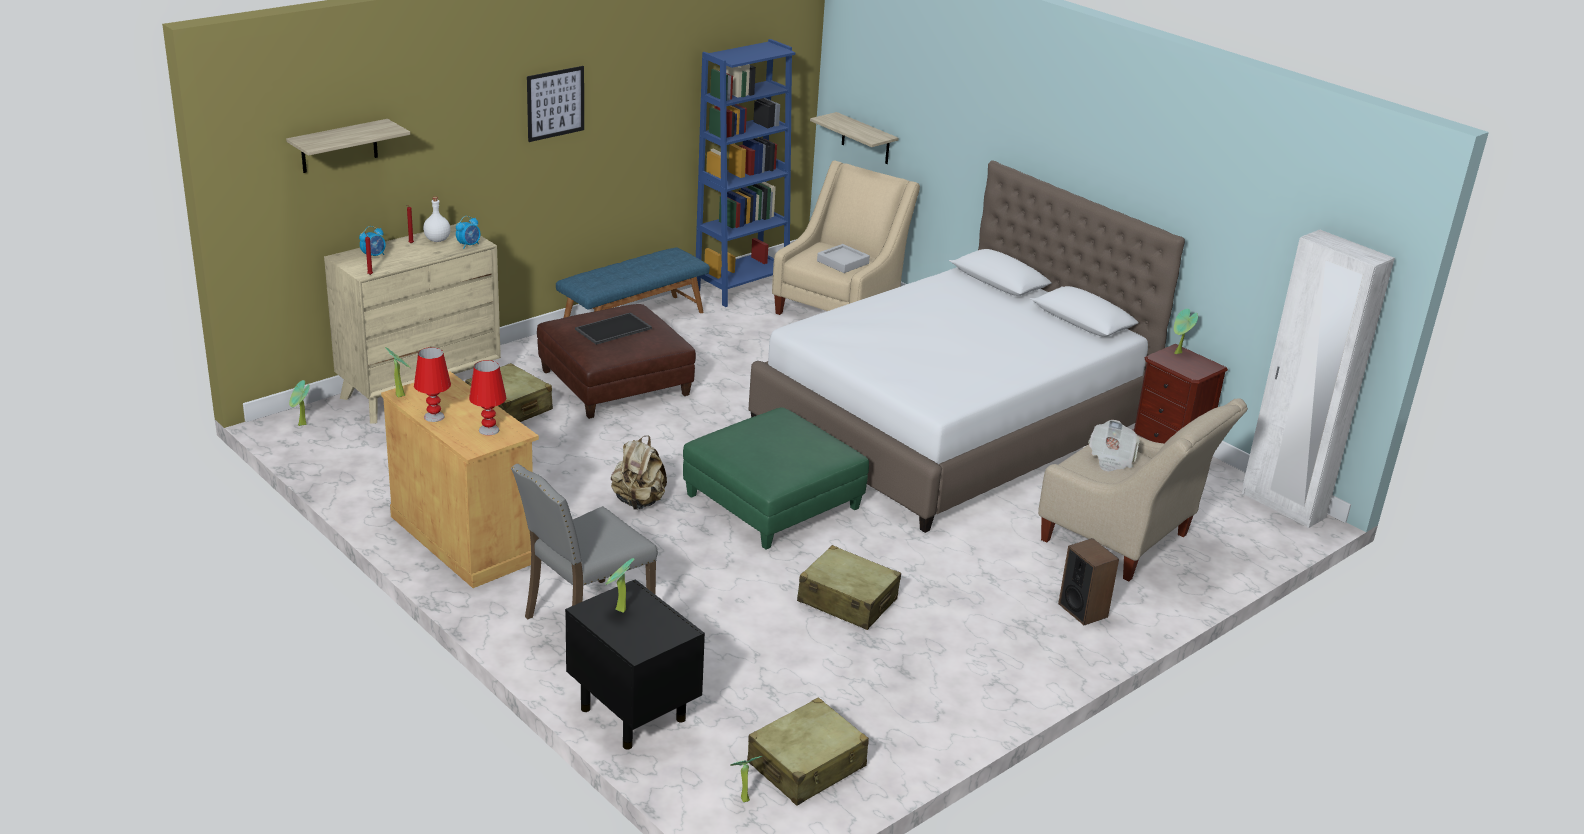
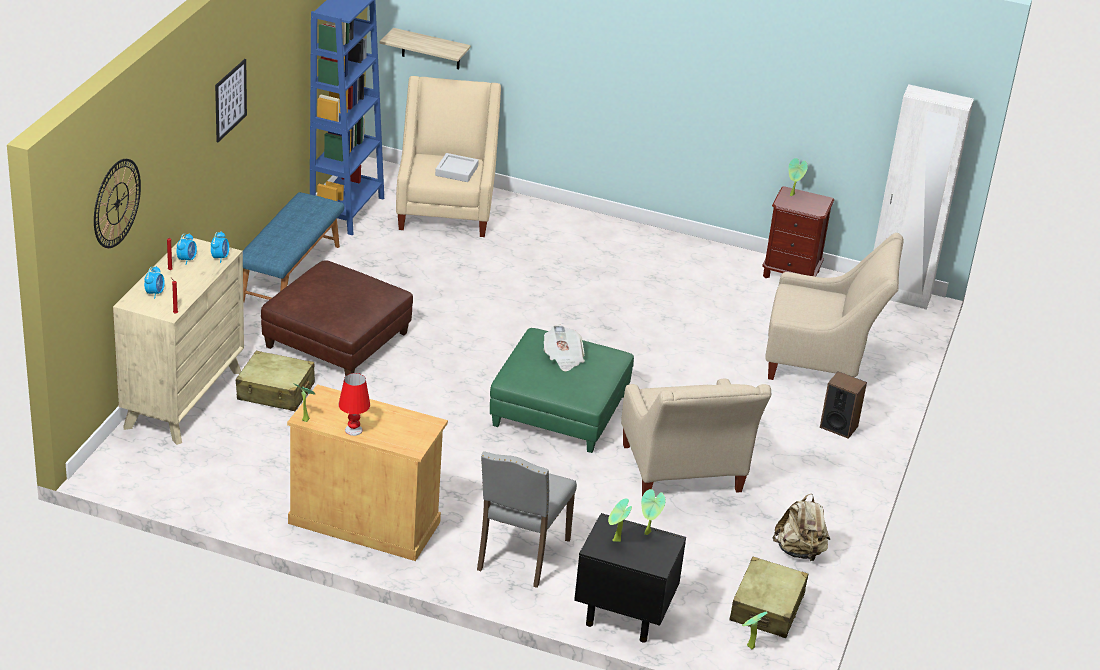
camera: 30 degrees left, 5 degrees up
shelf [286,119,410,173] -> wall clock [94,159,141,248]
potted plant [289,380,310,426] -> potted plant moved to [641,489,666,535]
white bottle [423,197,451,242] -> alarm clock [176,233,197,265]
red table lamp [469,360,507,435] -> none
tray [575,312,652,345] -> none
beige backpack [611,435,667,510] -> beige backpack moved to [772,494,830,562]
white bed [748,161,1185,533] -> none
beige suitcase [797,545,901,630] -> beige armchair [621,379,771,496]
newspaper [1088,420,1140,471] -> newspaper moved to [544,324,585,371]

